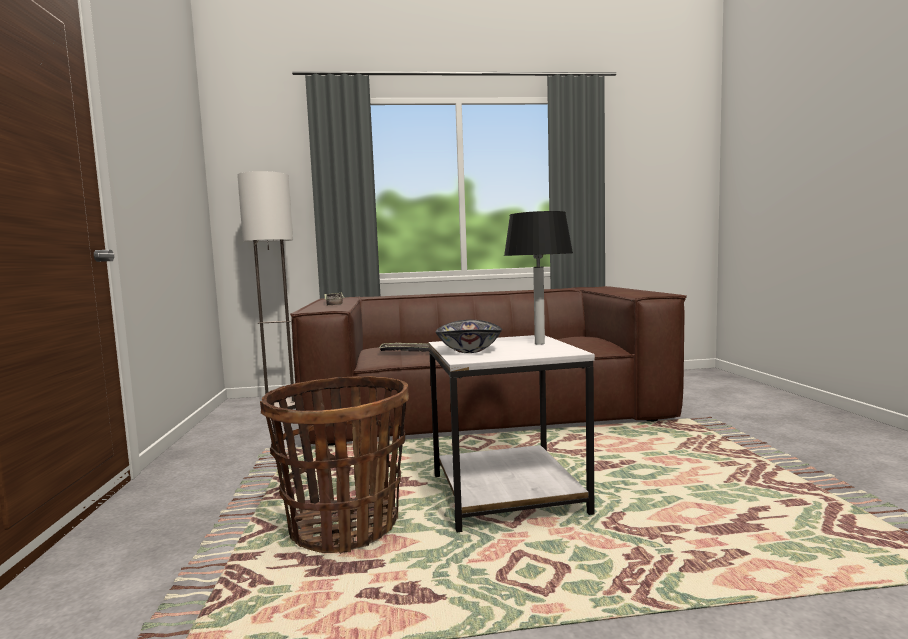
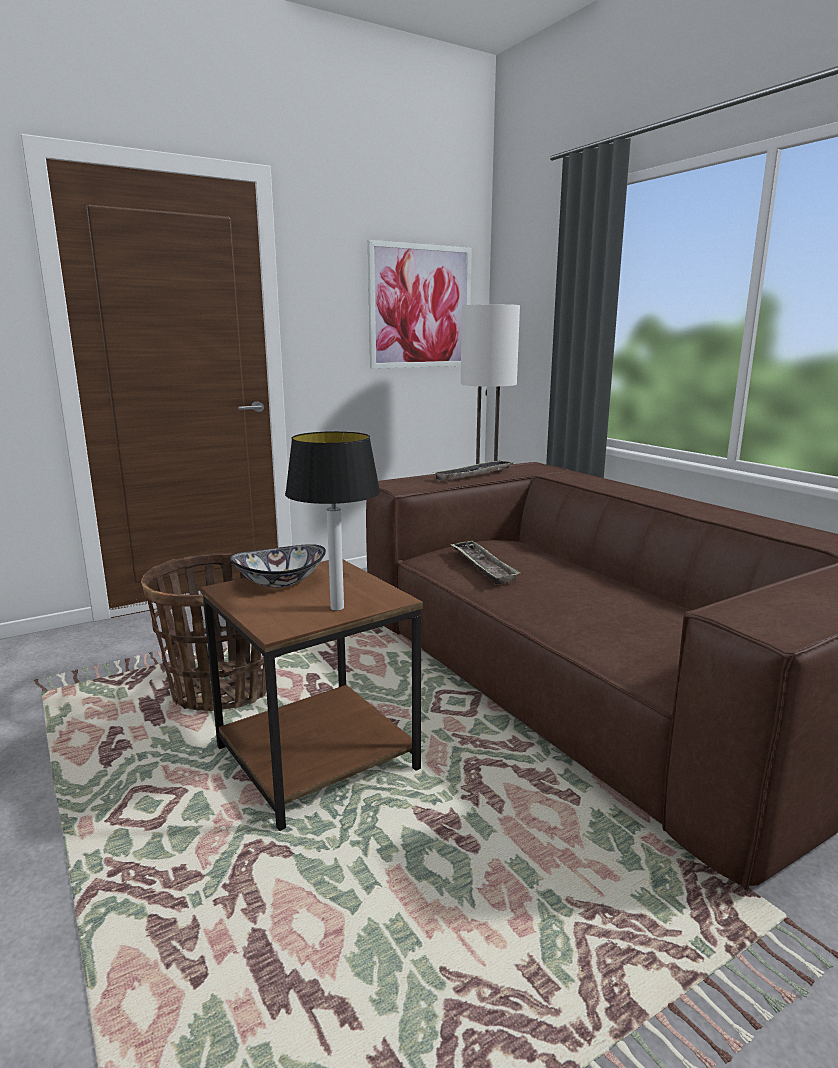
camera: 65 degrees right, 10 degrees up
white side table [429,335,595,532] -> brown side table [201,559,423,831]
none -> picture [368,240,472,369]

